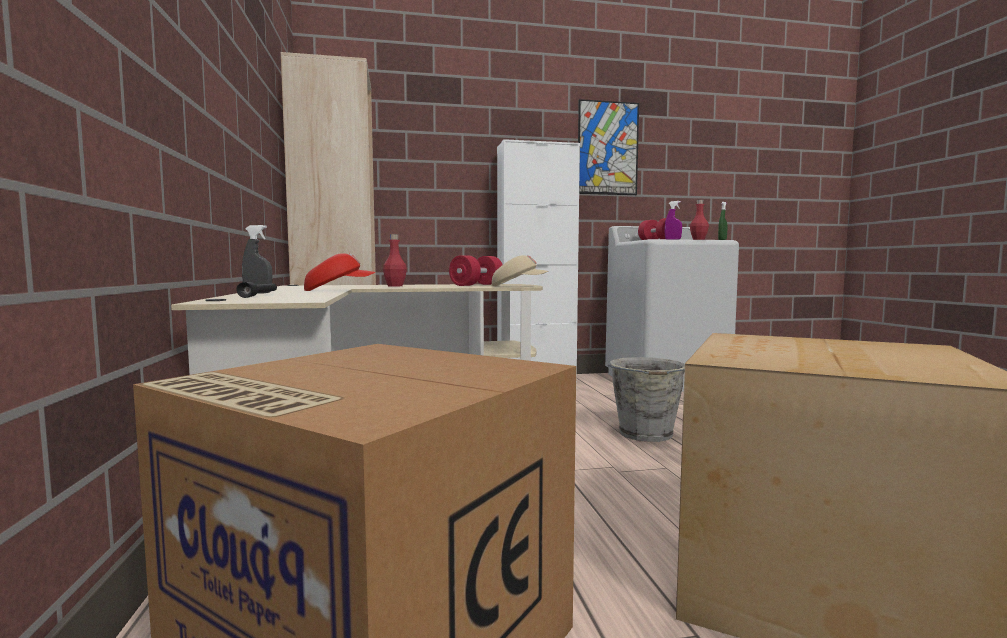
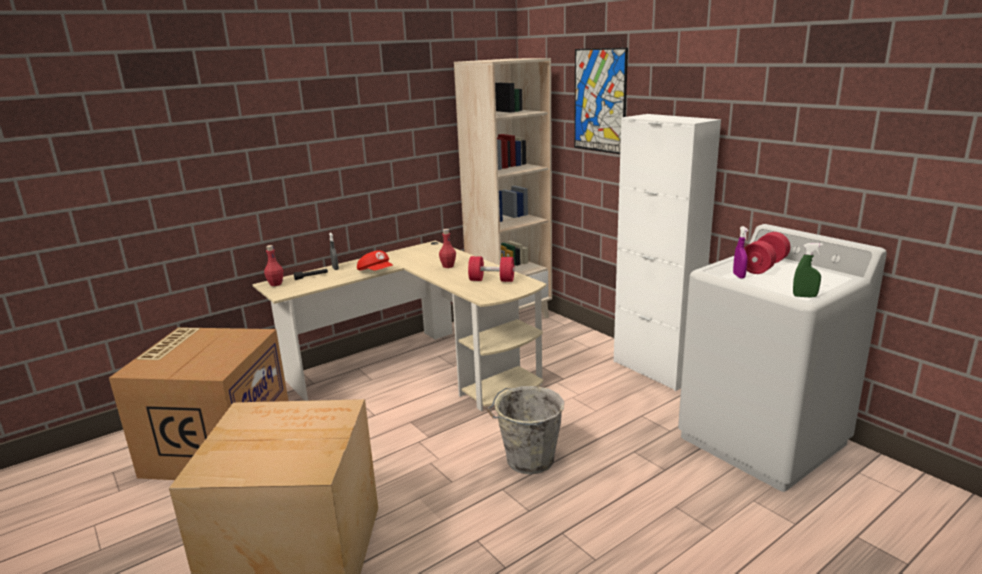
camera: 65 degrees right, 15 degrees up
beige cap [492,255,548,286] -> none
picture [578,99,639,195] -> picture moved to [574,48,628,154]
red bottle [690,200,709,240] -> red bottle moved to [264,245,283,286]

